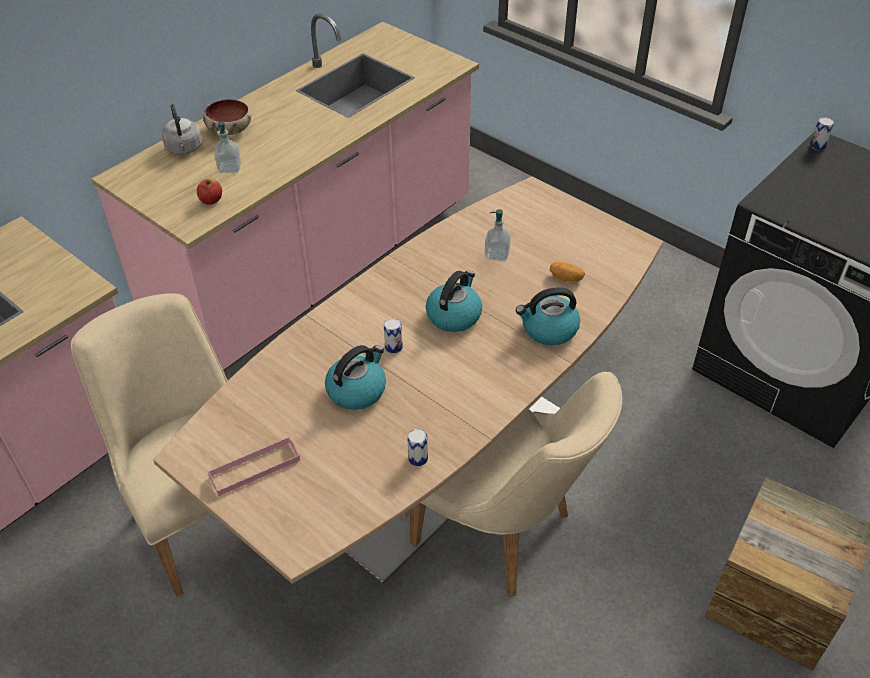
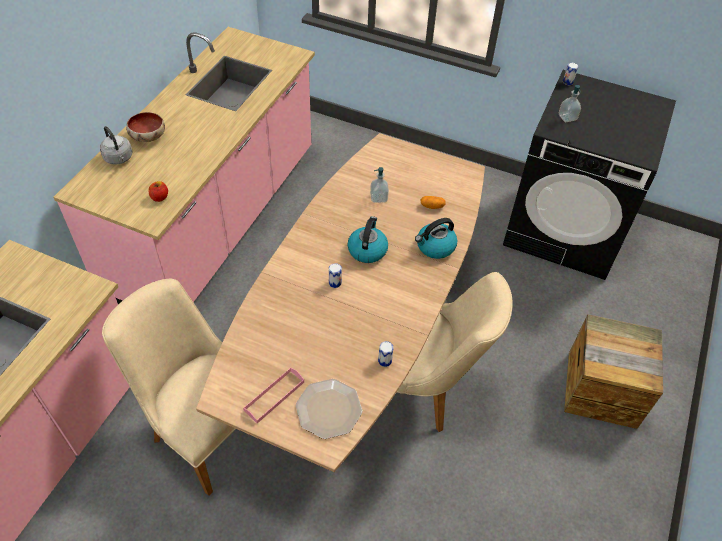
camera: 20 degrees left, 5 degrees up
soap dispenser [214,121,241,173] -> soap dispenser moved to [559,85,581,122]
kettle [325,345,386,410] -> none
none -> plate [296,379,363,439]

